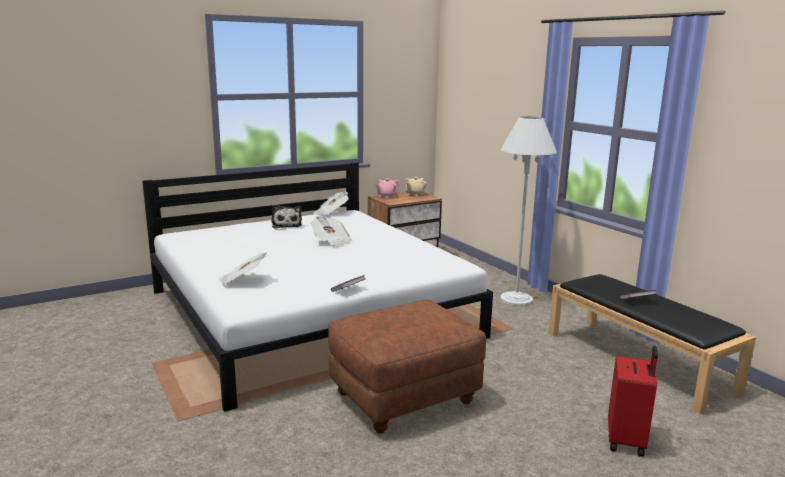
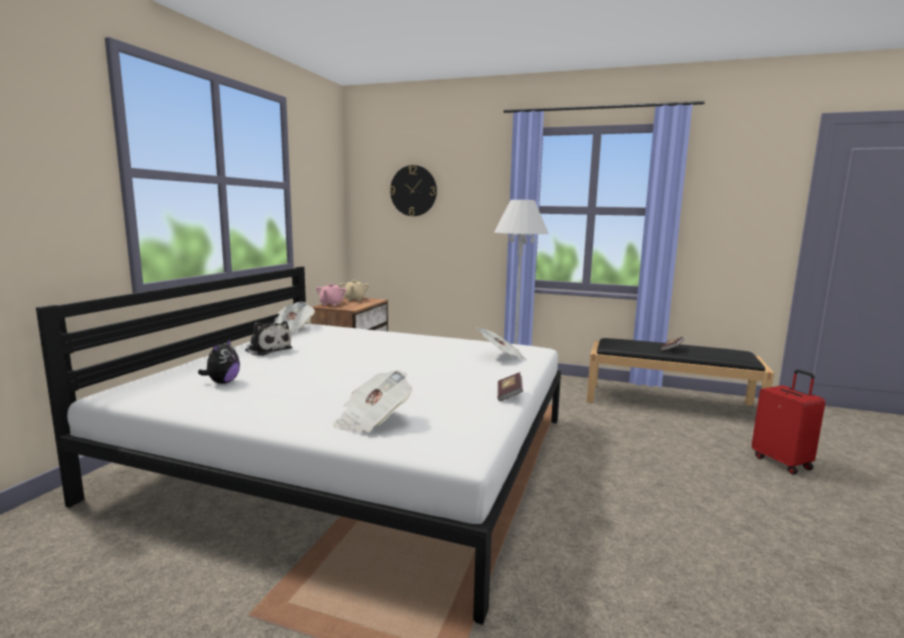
camera: 40 degrees left, 5 degrees down
newspaper [311,216,352,248] -> newspaper moved to [476,327,527,360]
brown ottoman [328,300,486,434] -> none
none -> plush toy [198,338,240,384]
none -> wall clock [390,165,437,216]

